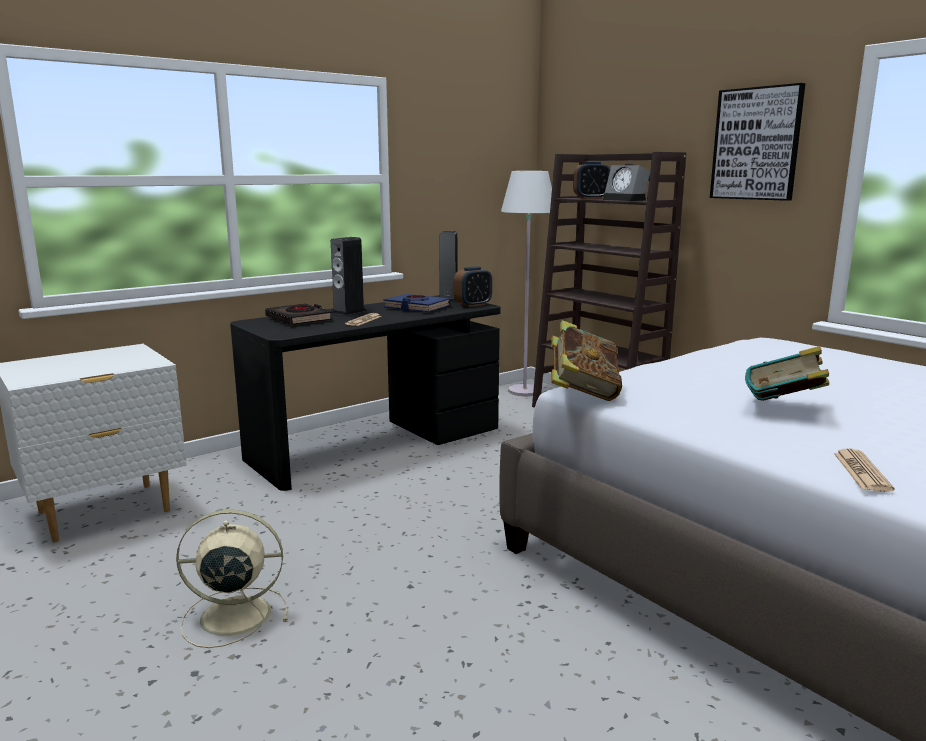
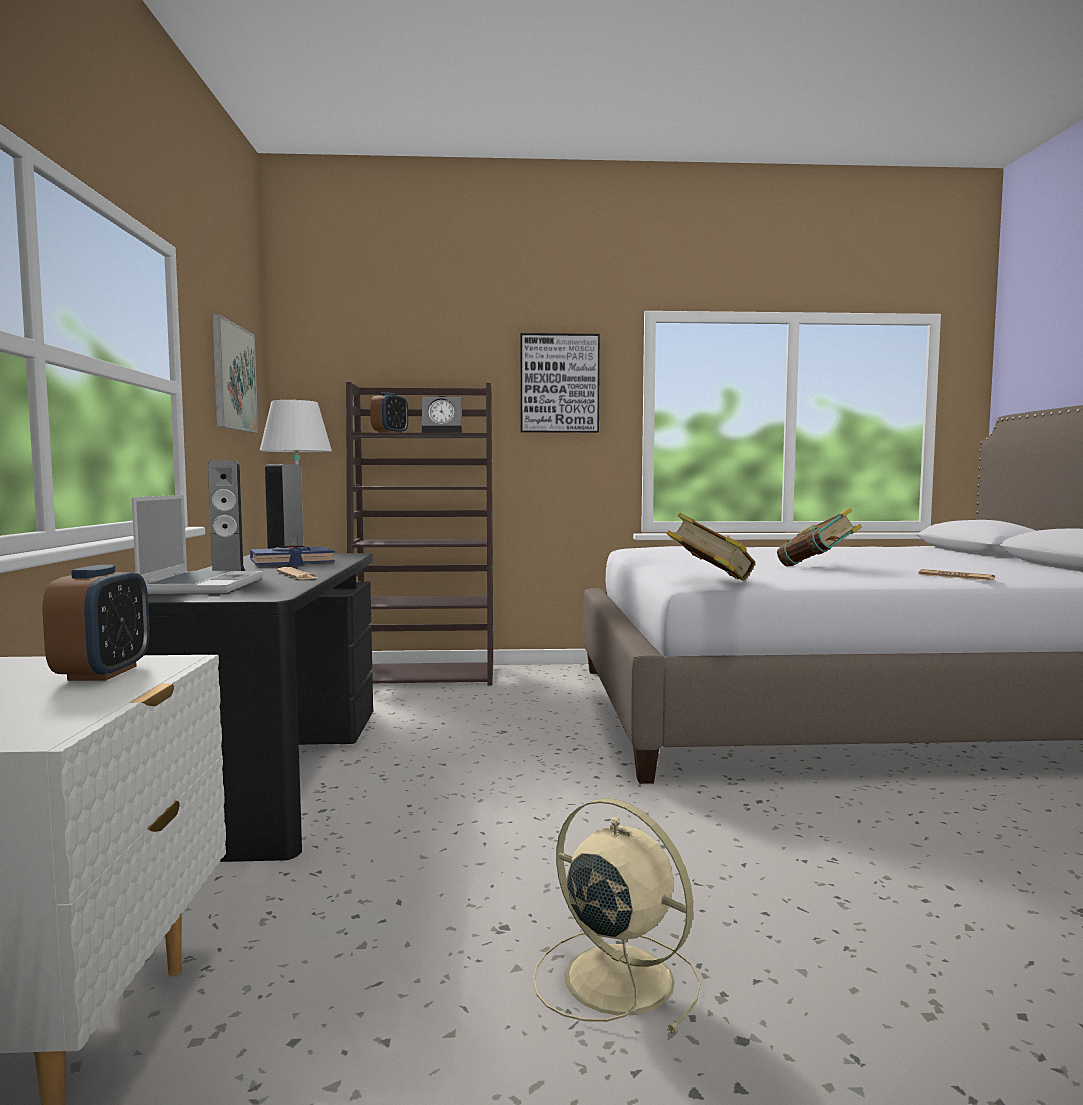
camera: 55 degrees left, 10 degrees down
beige fan [176,510,288,648] -> beige fan turned 105 degrees clockwise [533,798,701,1033]
black book [265,304,333,325] -> laptop [132,495,264,594]
alarm clock [454,266,492,307] -> alarm clock moved to [43,565,149,681]
none -> picture [212,314,258,433]

